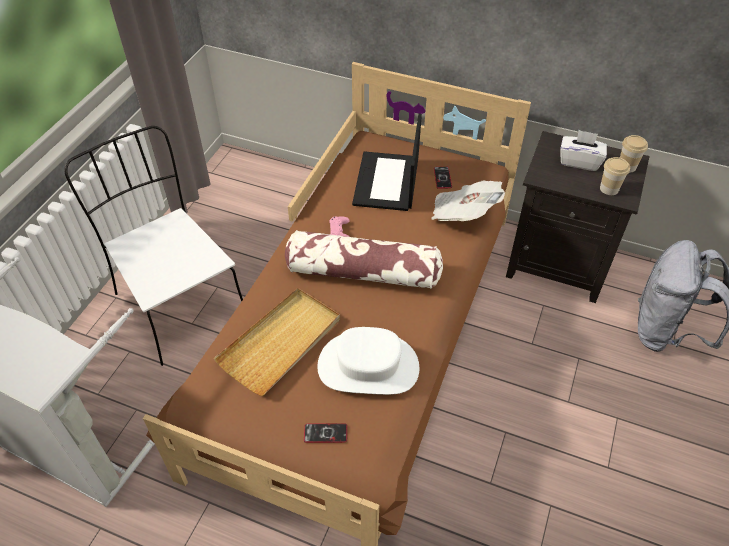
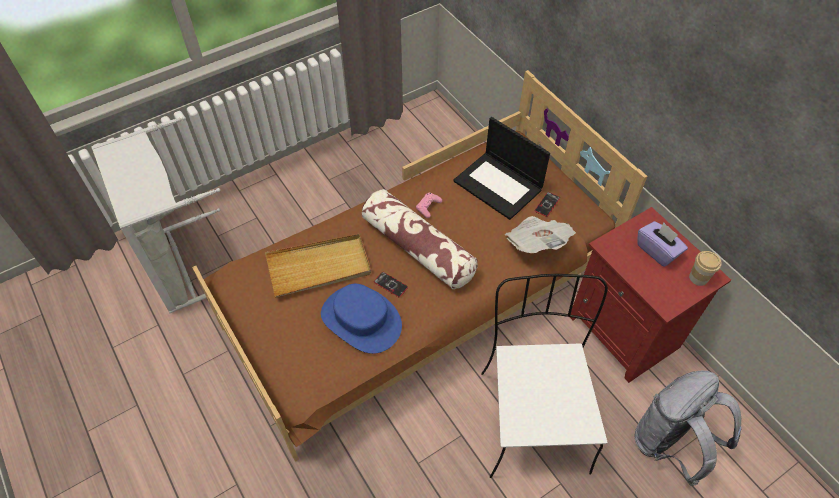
camera: 35 degrees right, 5 degrees up
white chair [64,126,243,366] -> white chair moved to [481,274,608,478]
phone [304,423,347,443] -> phone moved to [374,272,408,297]
white hat [317,327,419,395] -> blue hat [321,284,402,354]
laptop [352,113,422,211] -> laptop turned 90 degrees counterclockwise [453,117,550,220]
black nightstand [506,131,650,303] -> red nightstand [570,207,731,383]
white tissue box [560,130,607,171] -> purple tissue box [637,221,688,267]
cup [600,157,630,195] -> none

